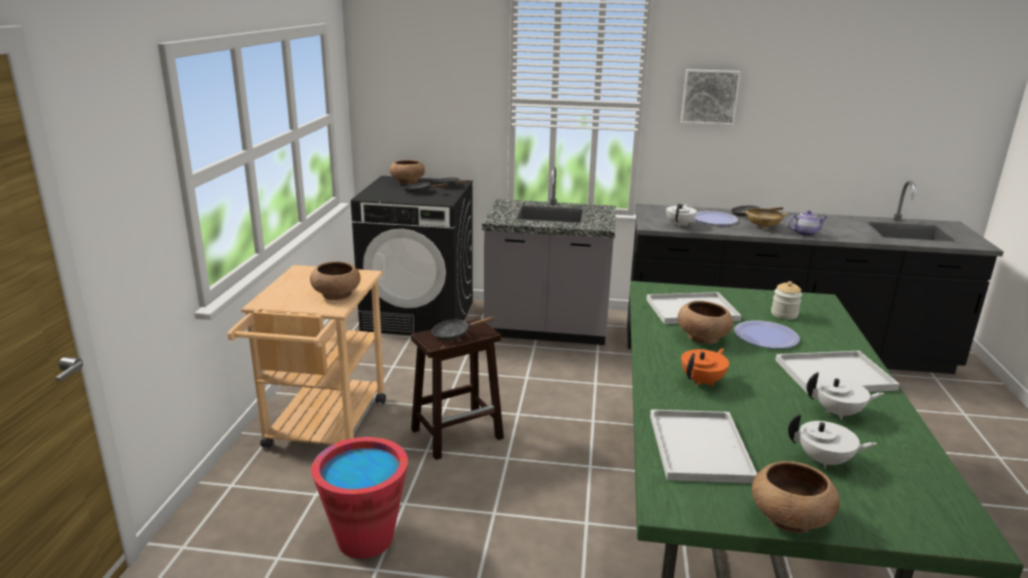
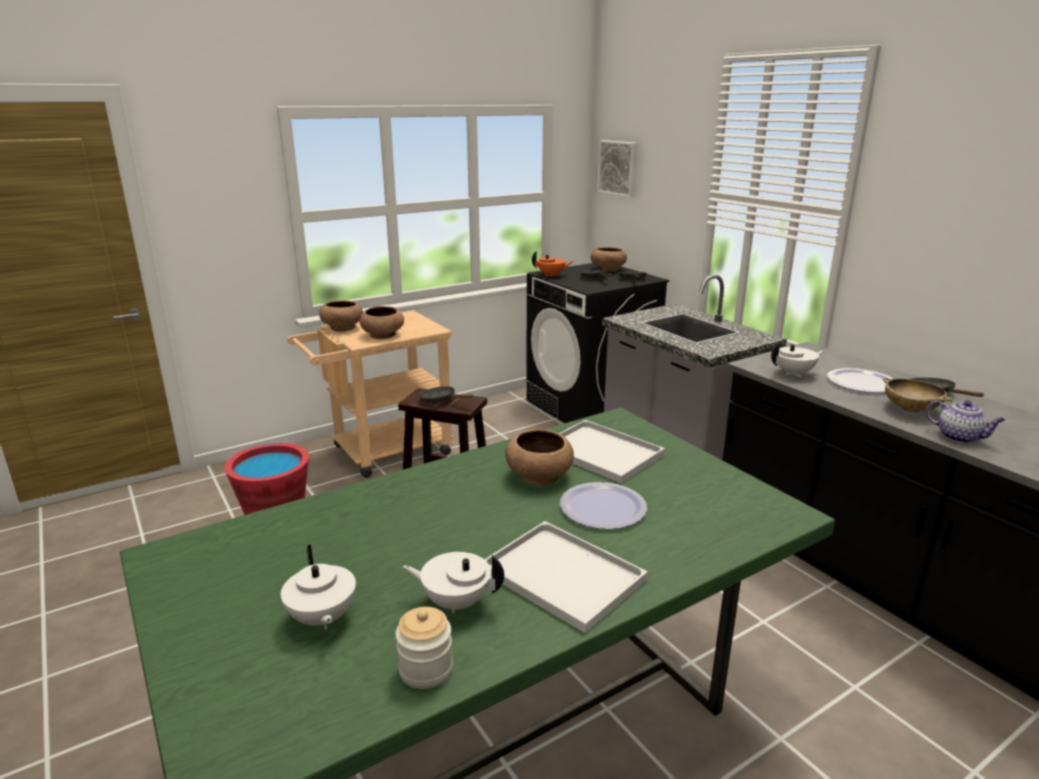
camera: 50 degrees right, 0 degrees up
white tray [650,409,757,483] -> none
picture [681,69,741,126] -> picture moved to [597,140,638,197]
orange teapot [681,348,729,386] -> orange teapot moved to [532,251,574,276]
brown bowl [752,461,840,533] -> brown bowl moved to [319,301,363,331]
jar [771,281,802,319] -> jar moved to [396,607,453,689]
white teapot [806,372,884,420] -> white teapot turned 135 degrees clockwise [403,552,504,614]

